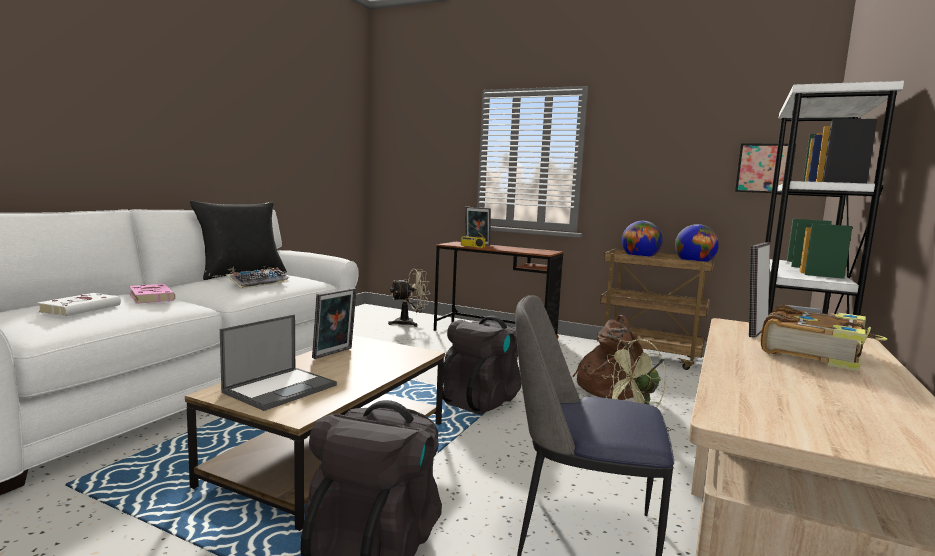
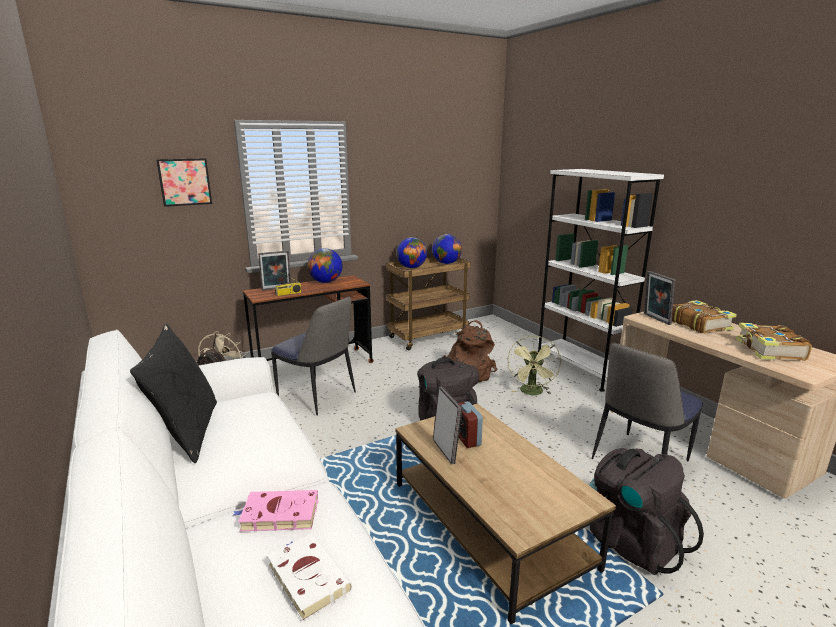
camera: 55 degrees left, 10 degrees up
laptop [220,314,337,411] -> none
keyboard [225,268,289,289] -> none
picture [735,143,796,193] -> picture moved to [156,158,212,207]
none -> chair [271,296,356,416]
none -> globe [307,248,342,283]
none -> alarm clock [459,401,483,448]
none -> book [736,323,812,361]

